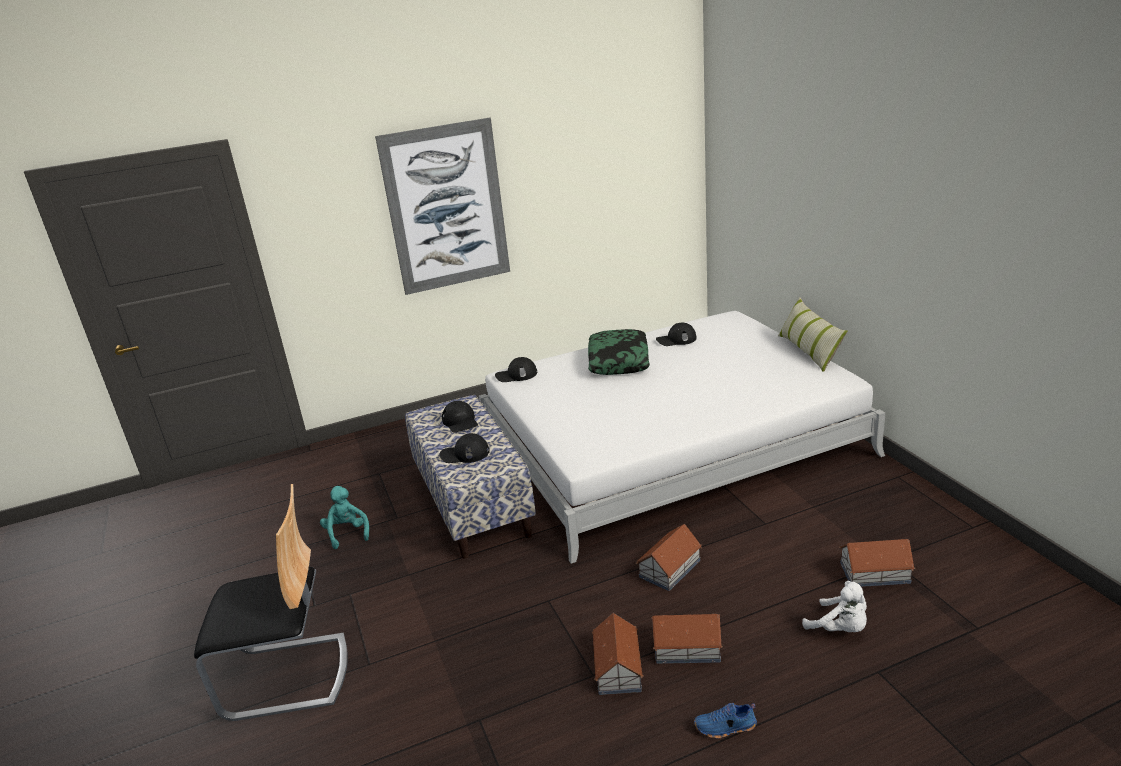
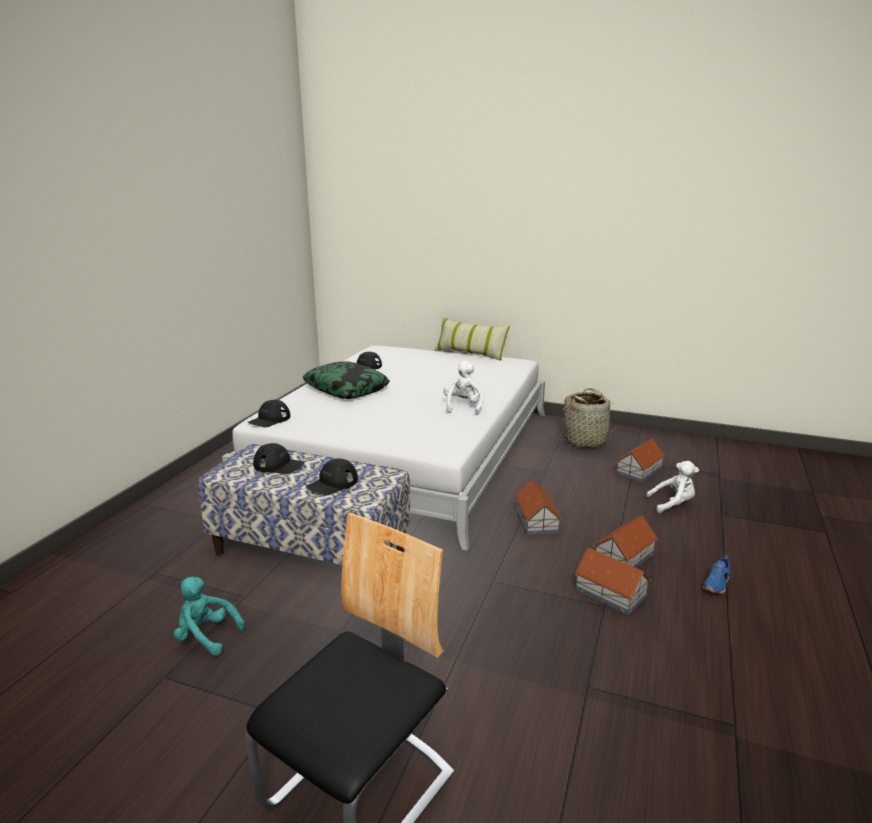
camera: 50 degrees left, 5 degrees down
picture [375,118,510,295] -> none
none -> white plush toy [443,361,484,415]
none -> basket [560,388,619,448]

